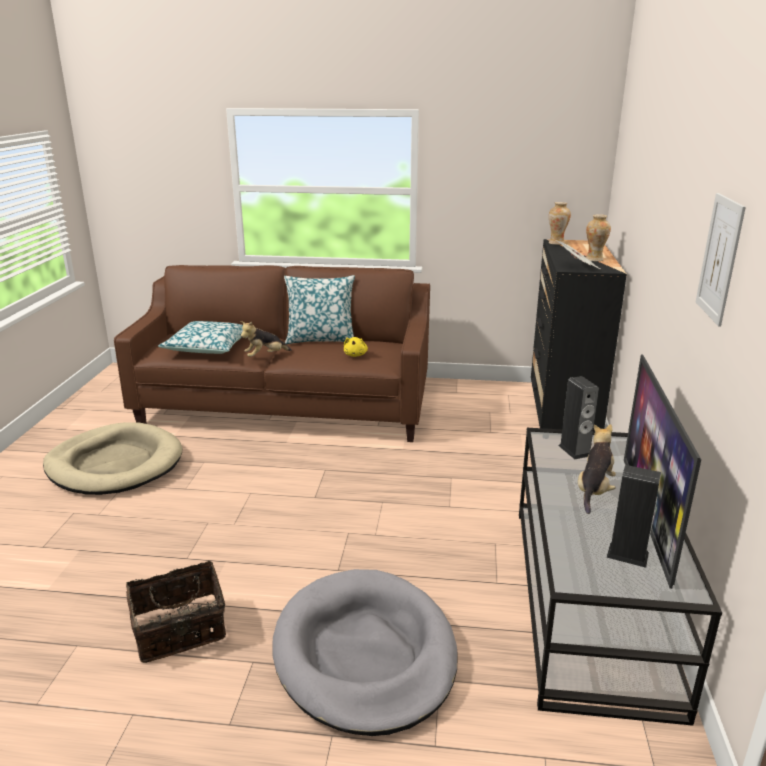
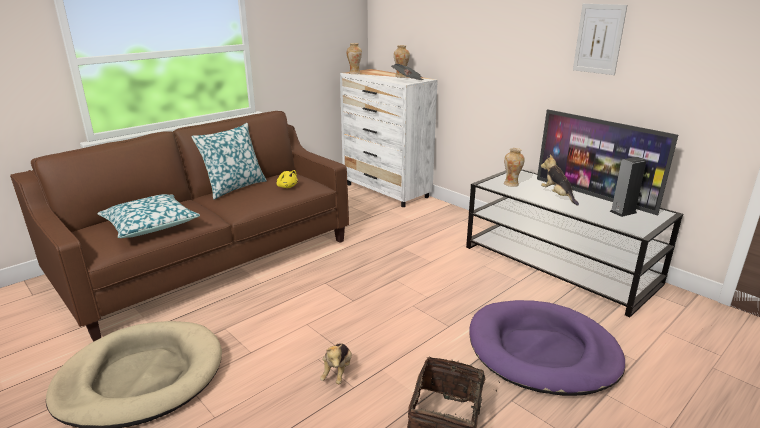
camera: 50 degrees left, 0 degrees up
plush toy [240,321,292,357] -> plush toy moved to [320,343,352,384]
grey dog bed [273,569,458,736] -> purple dog bed [469,300,625,396]
black dresser [531,239,627,431] -> white dresser [340,69,437,207]
speaker [558,376,599,459] -> vase [504,148,525,187]

